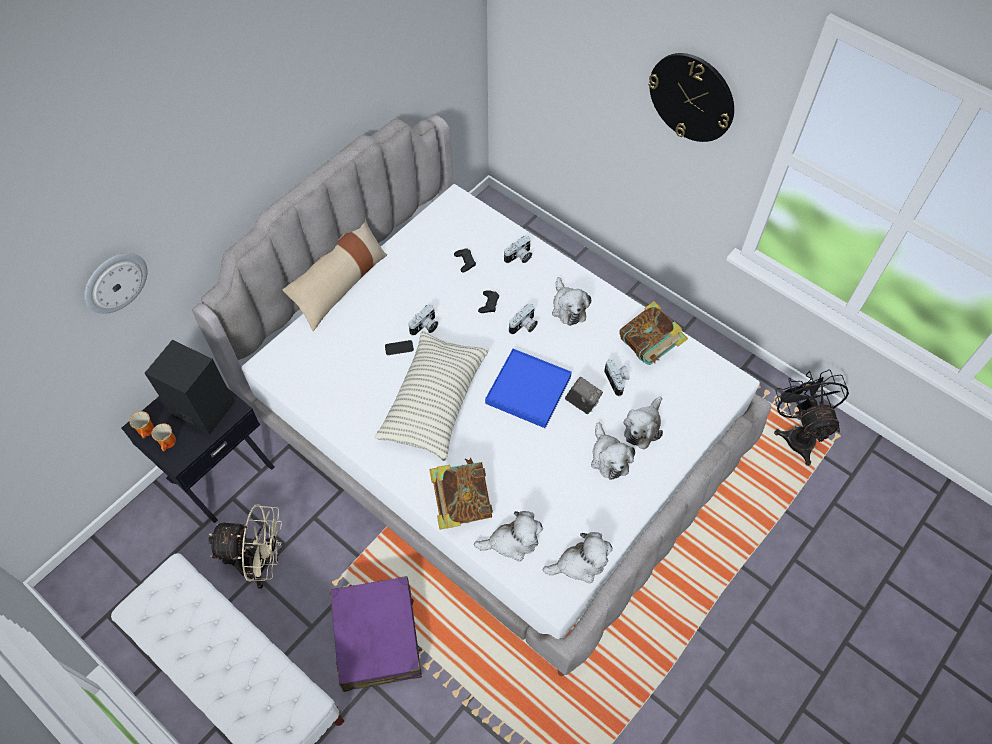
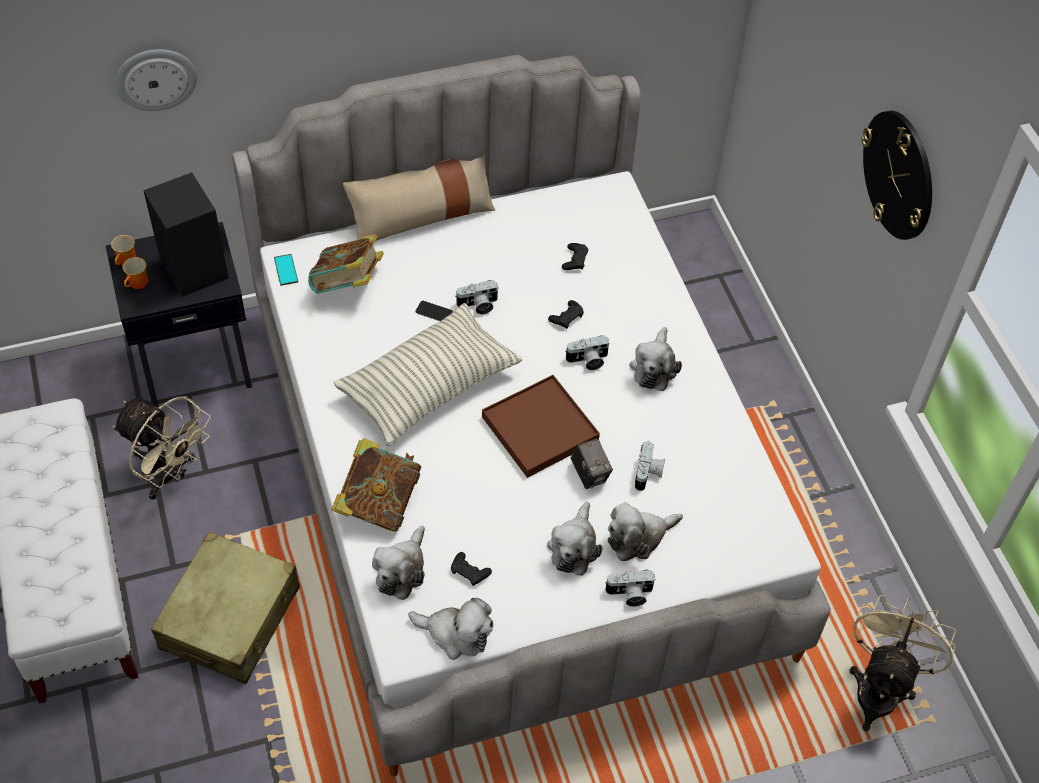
camera: 30 degrees right, 5 degrees down
purple suitcase [330,576,422,692] -> beige suitcase [151,532,300,684]
plush toy [474,511,543,561] -> plush toy turned 90 degrees clockwise [372,526,425,600]
blue tray [485,349,572,428] -> brown tray [482,375,600,478]
camera [504,236,532,263] -> camera moved to [605,570,656,607]
book [620,301,688,365] -> book moved to [308,234,384,293]
black fan [774,369,849,466] -> beige fan [849,595,956,732]
none -> phone [274,254,298,286]
none -> black game controller [451,552,492,586]

